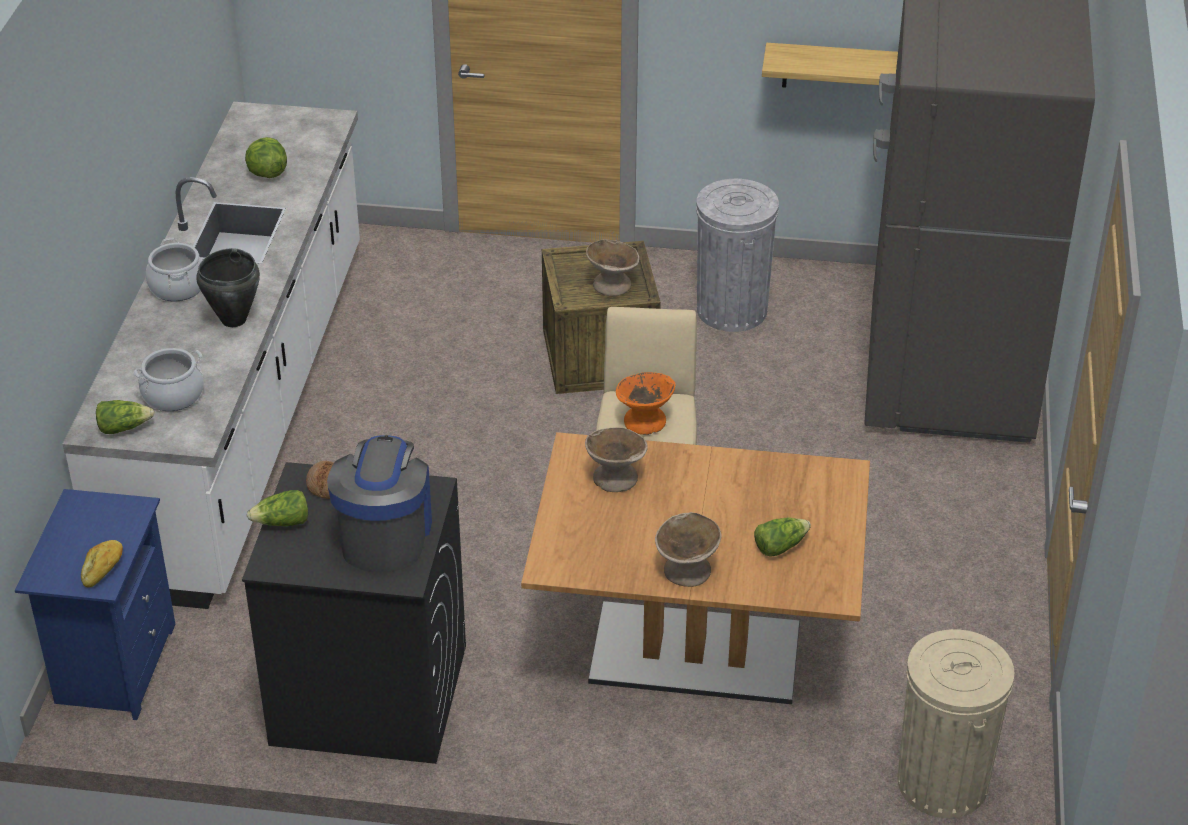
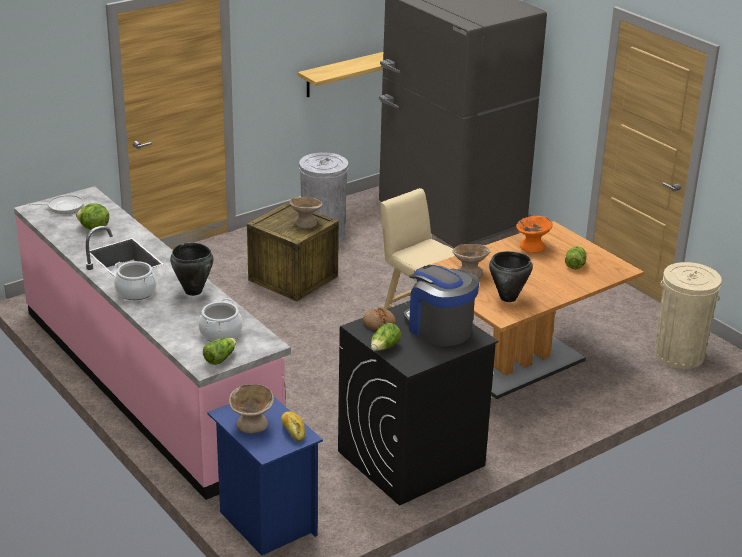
camera: 45 degrees left, 10 degrees down
white counter [63,102,360,609] -> pink counter [14,186,291,500]
orange bowl [616,372,676,435] -> orange bowl moved to [516,216,553,253]
beige bowl [655,512,722,587] -> beige bowl moved to [229,384,274,434]
none -> frying pan [28,195,84,214]
none -> black cooking pot [489,251,533,302]

